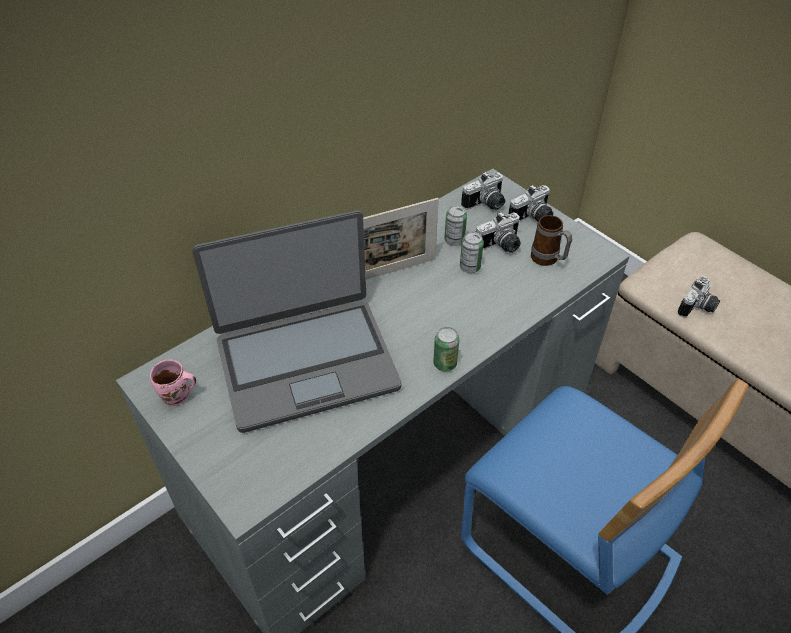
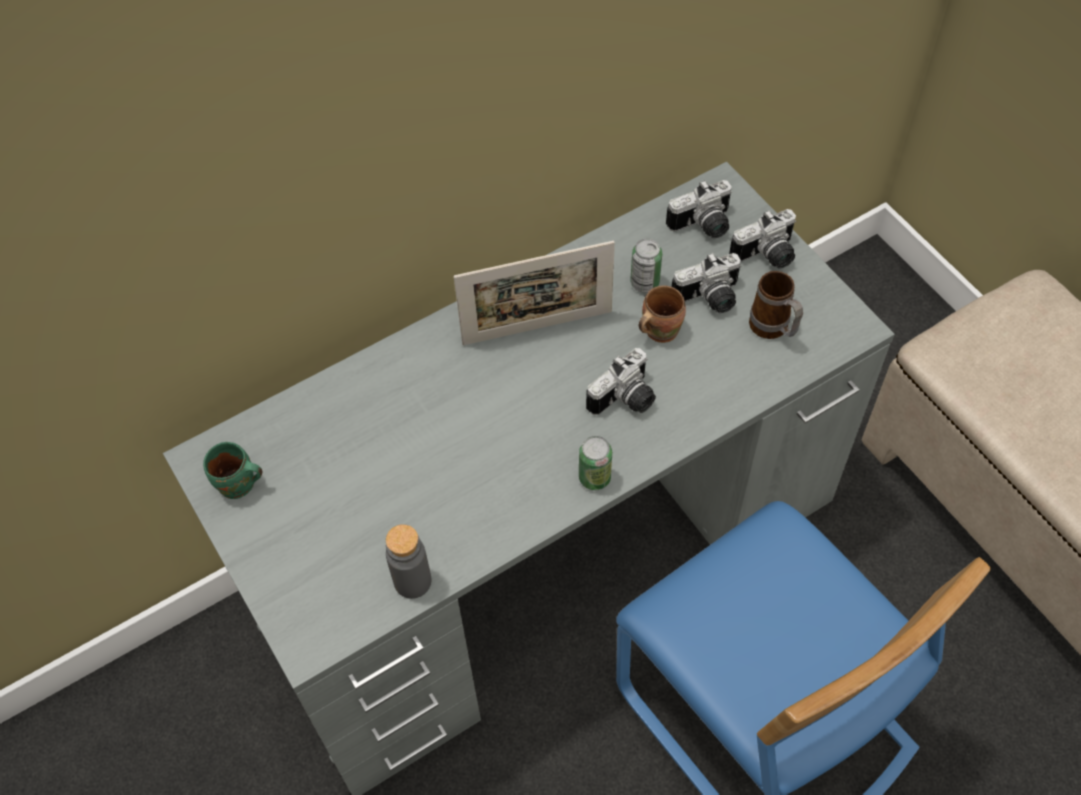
camera: 10 degrees right, 10 degrees up
pink mug [150,360,196,406] -> green mug [203,442,262,499]
laptop [192,211,402,433] -> none
can [460,232,484,273] -> brown mug [639,285,686,343]
camera [678,276,720,317] -> camera moved to [586,348,656,415]
none -> grey bottle [386,524,431,599]

